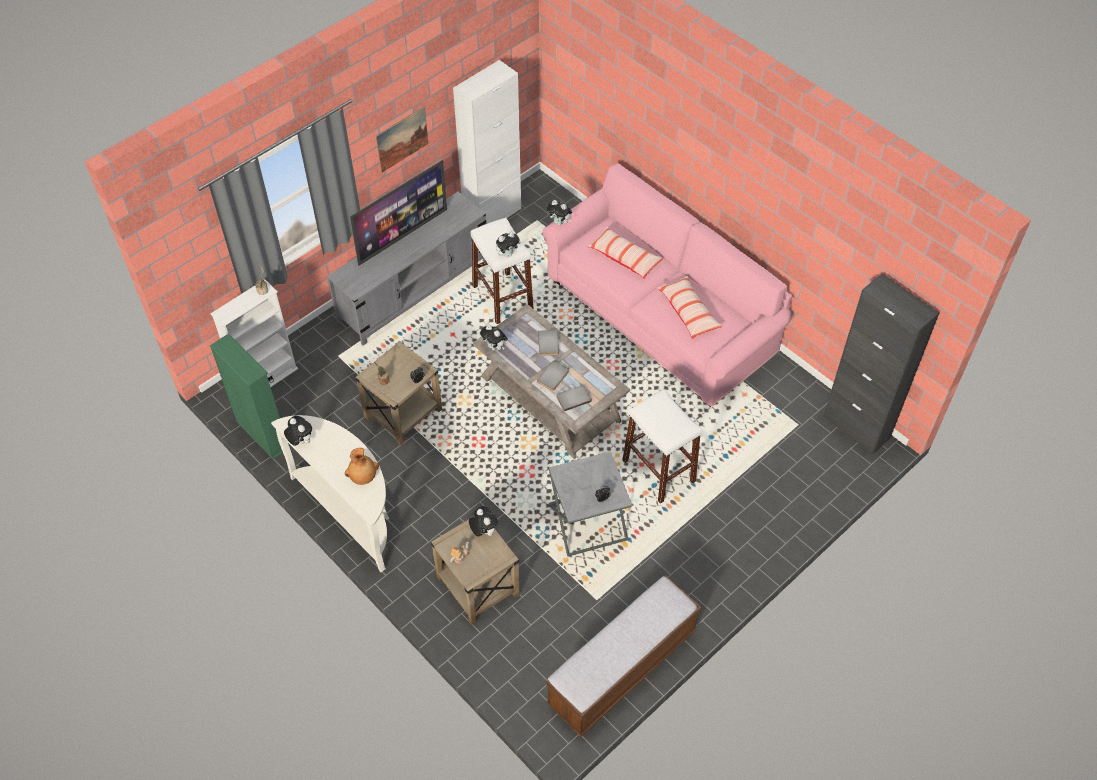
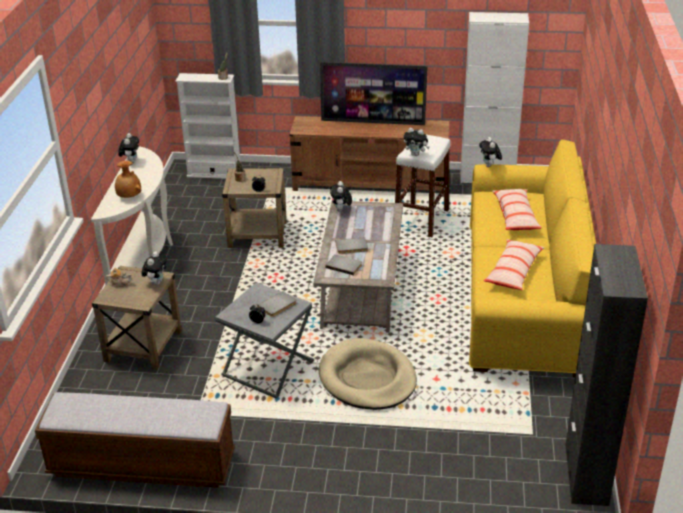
camera: 50 degrees right, 20 degrees down
green bookcase [210,334,290,459] -> none
grey tv stand [327,191,486,345] -> brown tv stand [289,116,449,197]
picture [376,107,428,172] -> none
grey book [538,330,559,356] -> grey book moved to [257,291,297,317]
pink sofa [542,163,792,407] -> yellow sofa [469,139,596,377]
white stool [622,389,702,504] -> beige dog bed [319,338,417,410]

